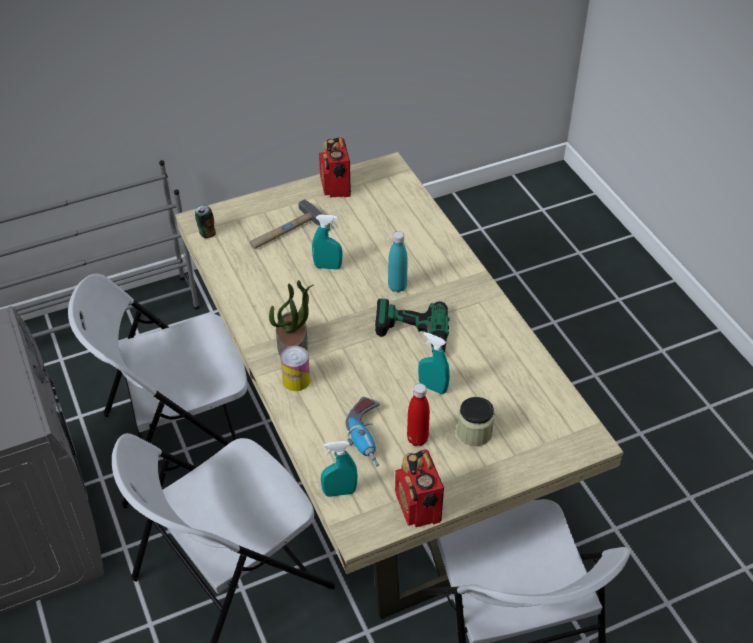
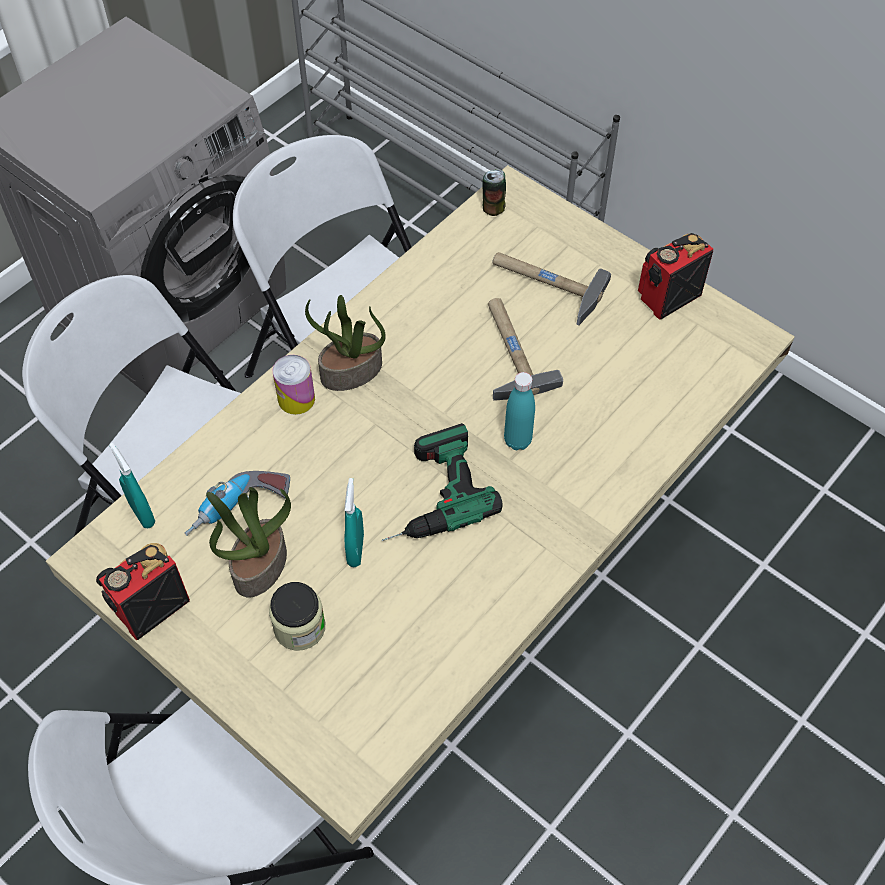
camera: 65 degrees right, 10 degrees up
turquoise spray bottle [312,214,342,270] -> hammer [488,298,563,401]
red bottle [407,383,430,446] -> potted plant [206,487,291,597]

